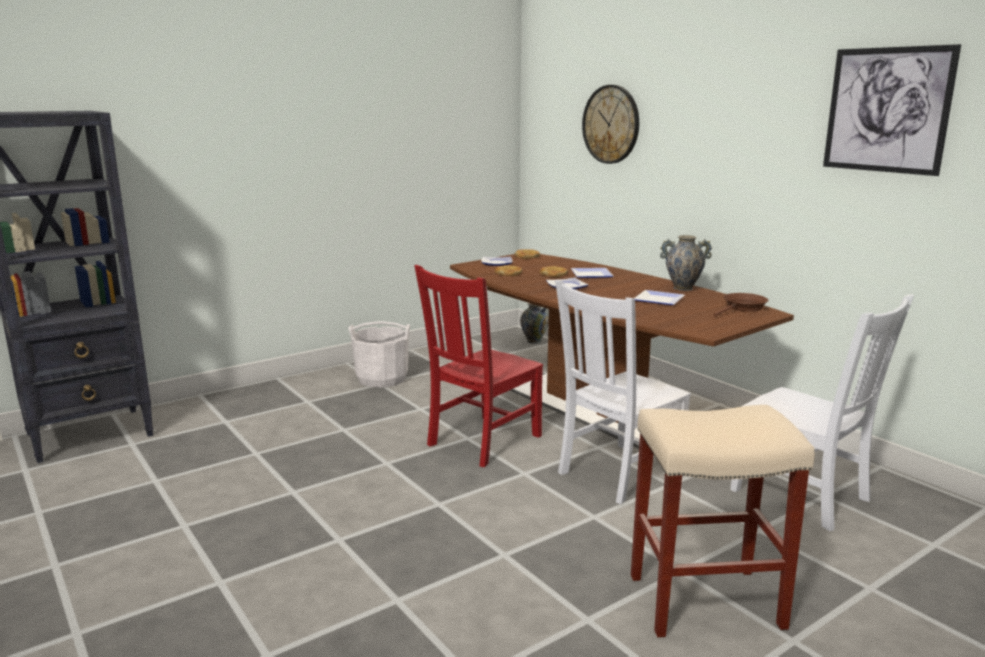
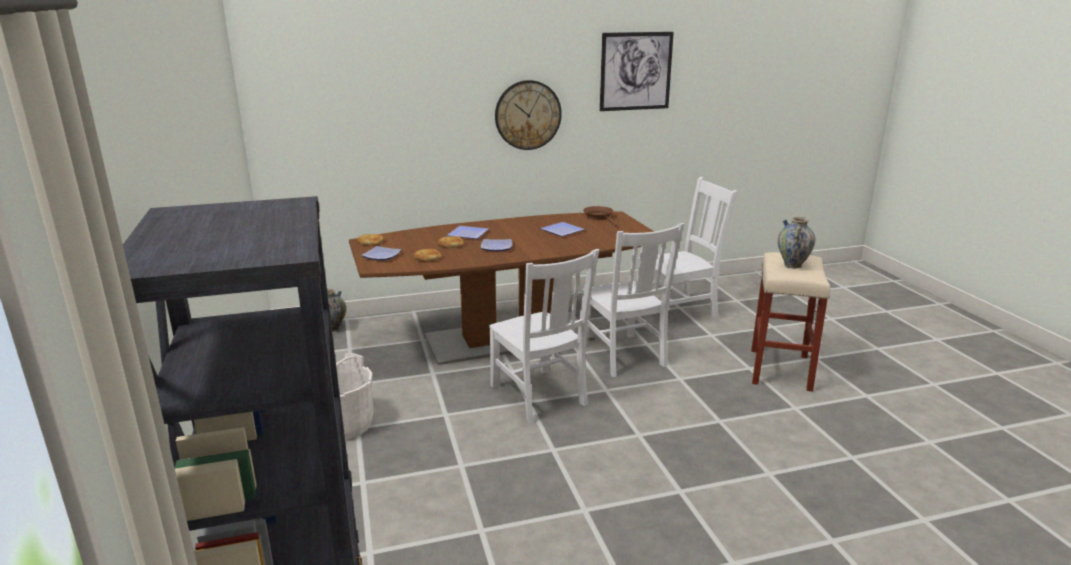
camera: 70 degrees left, 5 degrees up
red chair [414,265,543,467] -> white chair [489,249,599,423]
wall clock [582,85,639,164] -> wall clock moved to [495,80,562,150]
vase [660,235,712,291] -> vase moved to [777,217,816,269]

